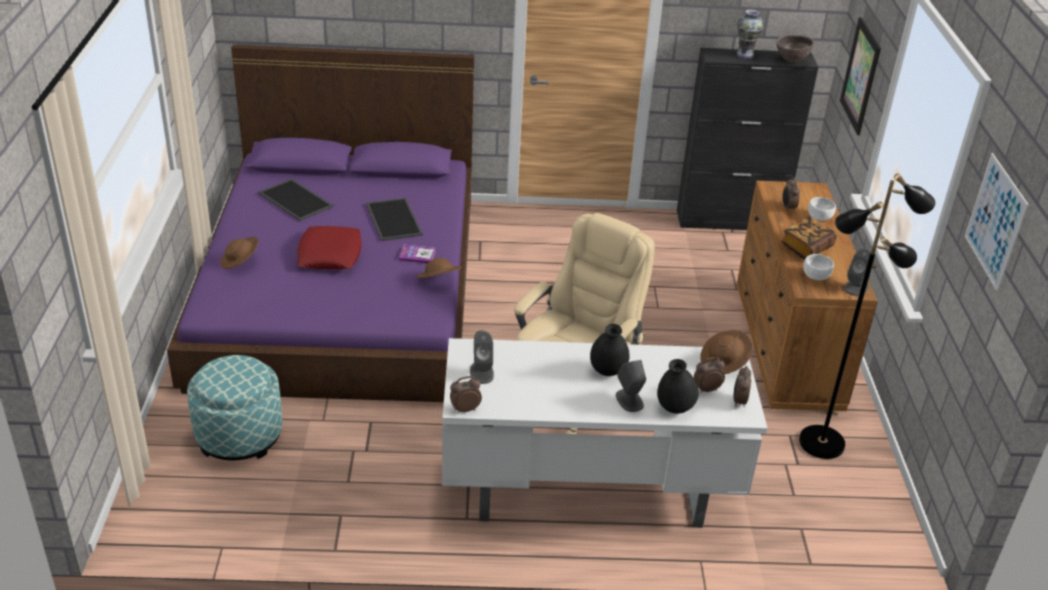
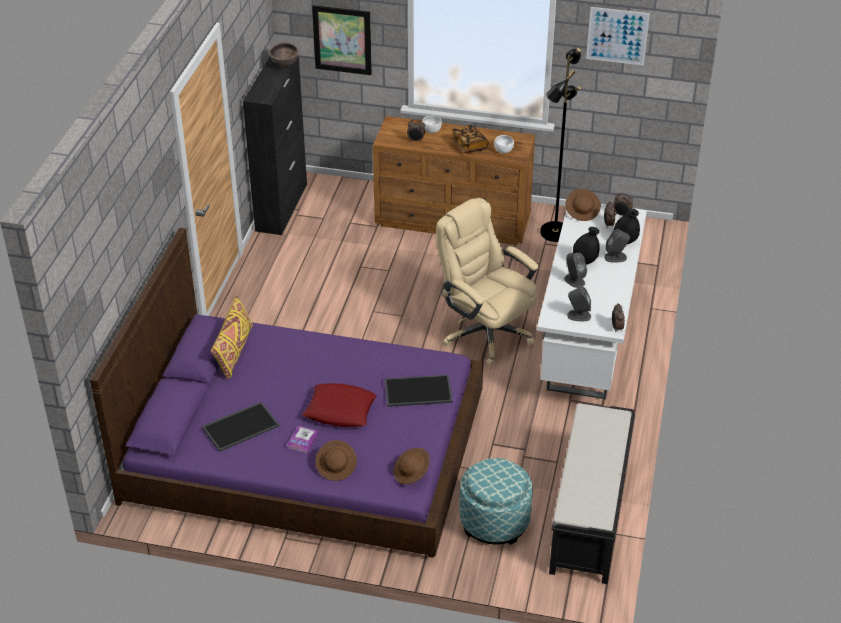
camera: 75 degrees left, 5 degrees up
tray [366,198,423,241] -> tray moved to [385,375,453,407]
book [399,245,436,264] -> book moved to [286,426,319,453]
brown hat [417,258,461,278] -> brown hat moved to [393,448,430,484]
vase [736,9,764,59] -> none
grey speaker [844,248,875,296] -> grey speaker moved to [564,253,587,288]
none -> yellow pillow [211,295,253,379]
none -> black bench [549,403,635,584]

